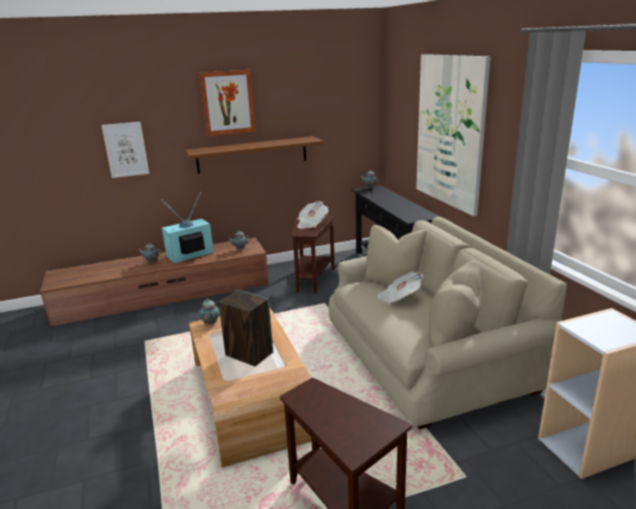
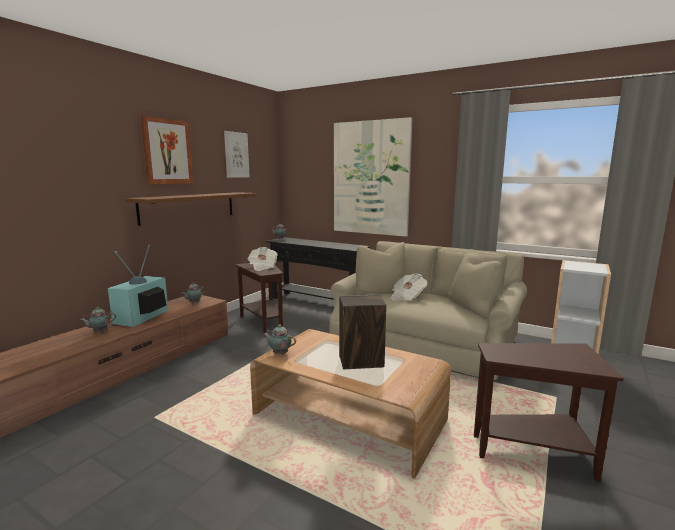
camera: 40 degrees left, 10 degrees down
picture [101,122,149,178] -> picture moved to [224,131,250,178]

